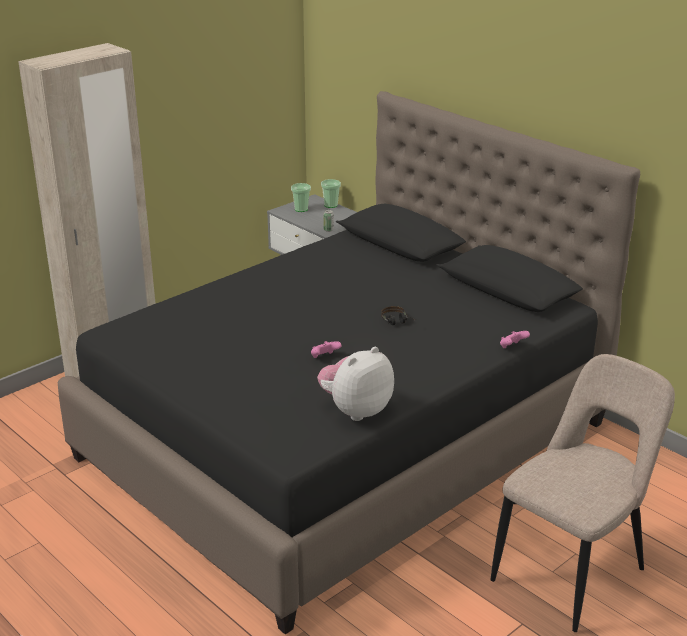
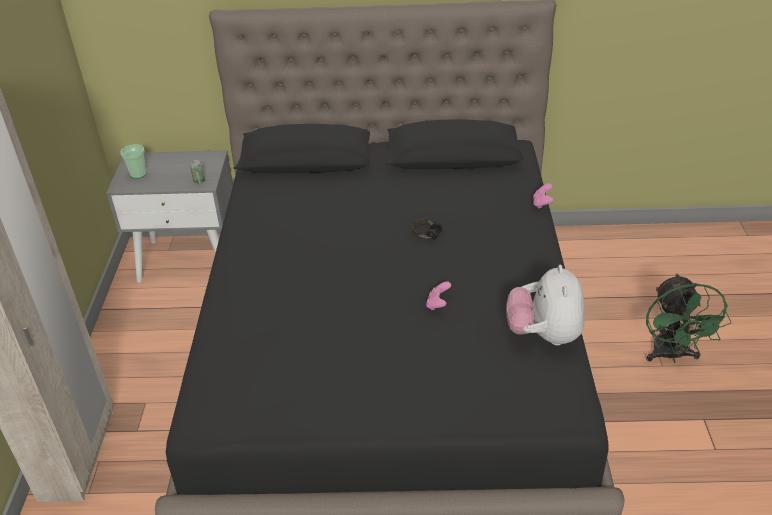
camera: 45 degrees left, 10 degrees up
cup [321,179,341,208] -> none
beige chair [490,354,675,632] -> green fan [646,273,732,363]

